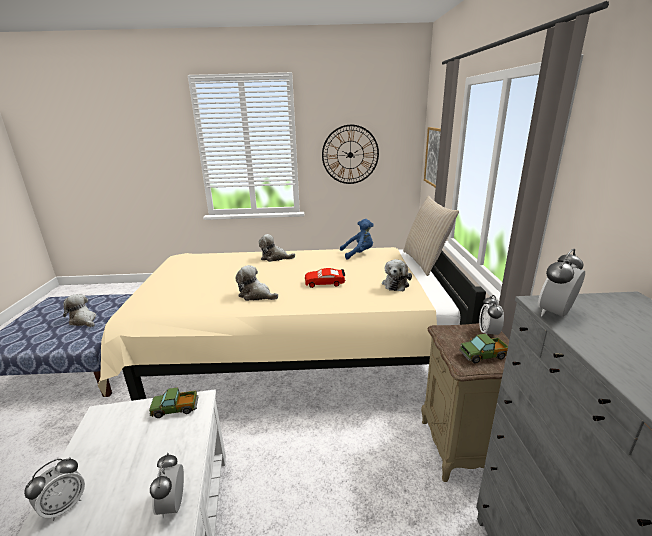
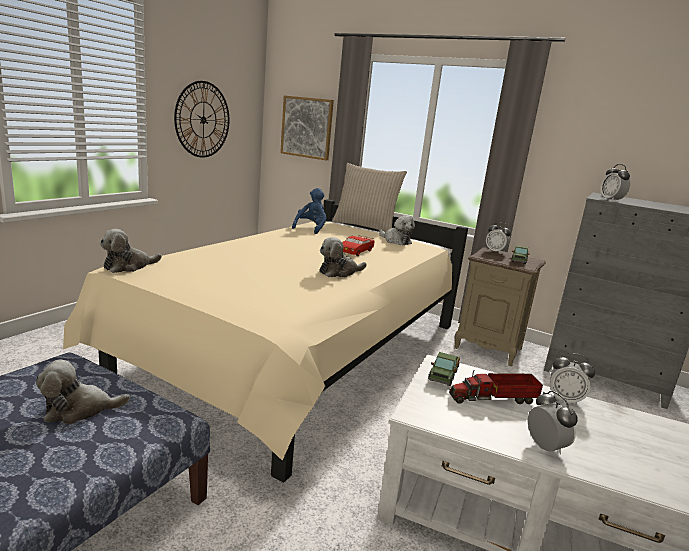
camera: 60 degrees left, 5 degrees down
plush toy [259,234,295,262] -> plush toy moved to [100,229,162,273]
none -> toy truck [449,370,543,404]

